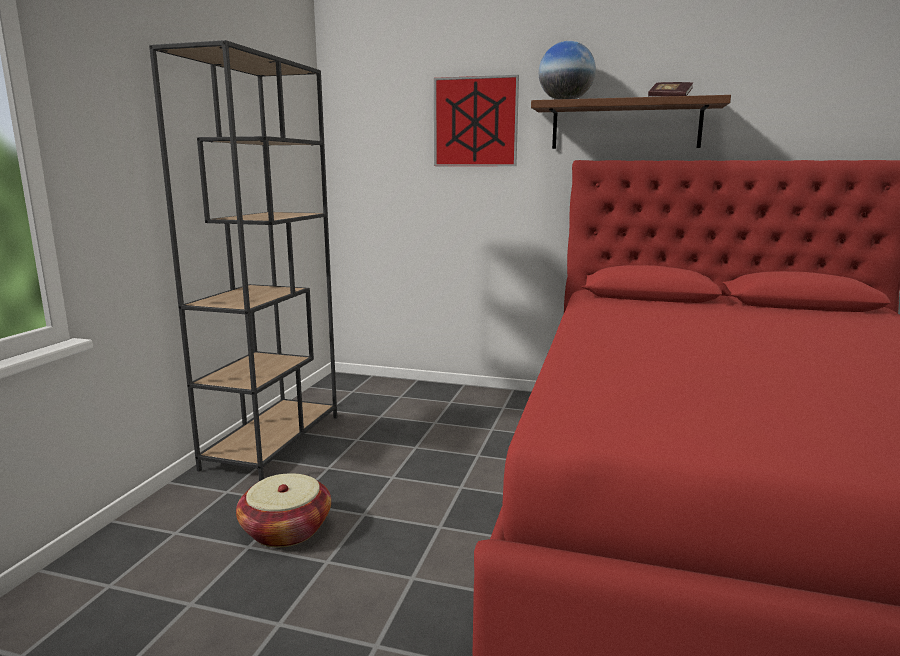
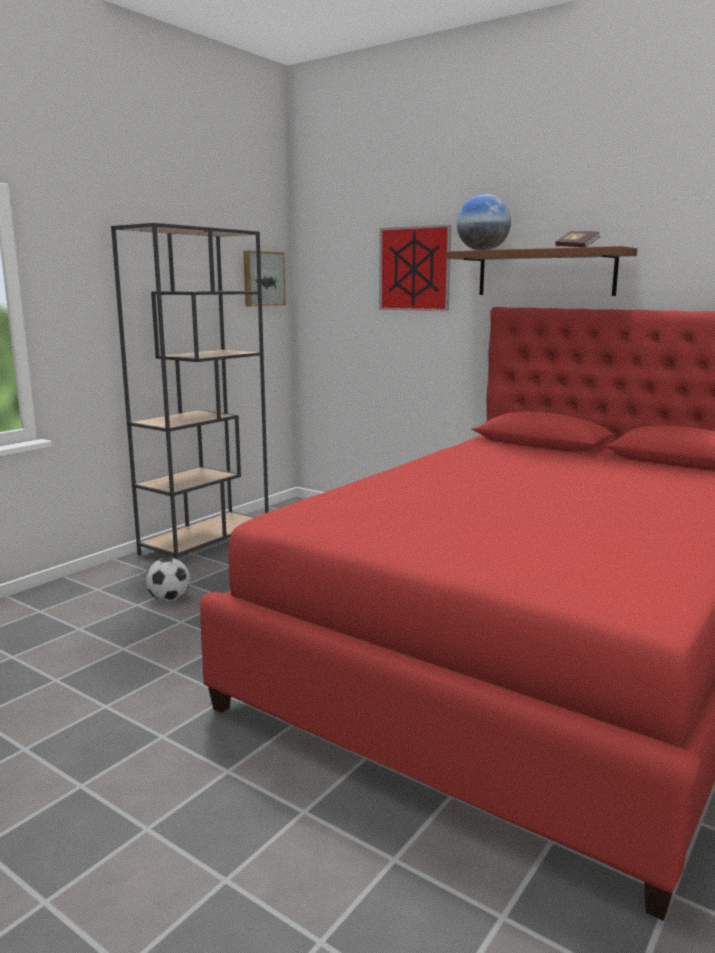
camera: 20 degrees right, 0 degrees up
basket [236,473,331,547] -> football [145,558,190,602]
none -> picture [243,251,286,306]

